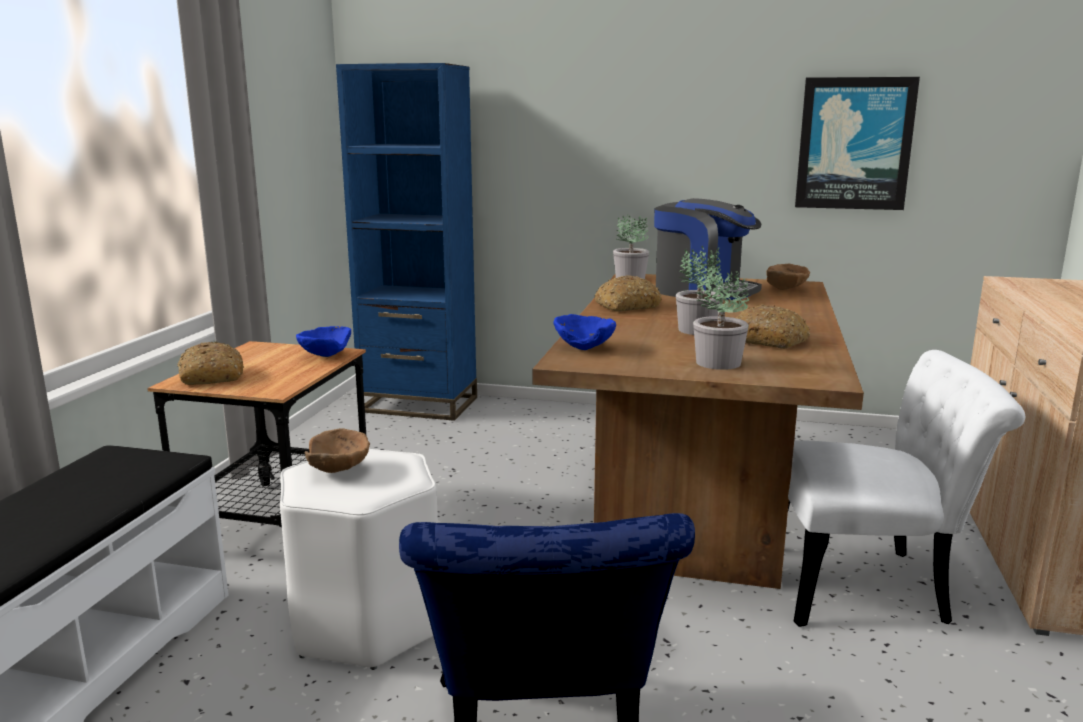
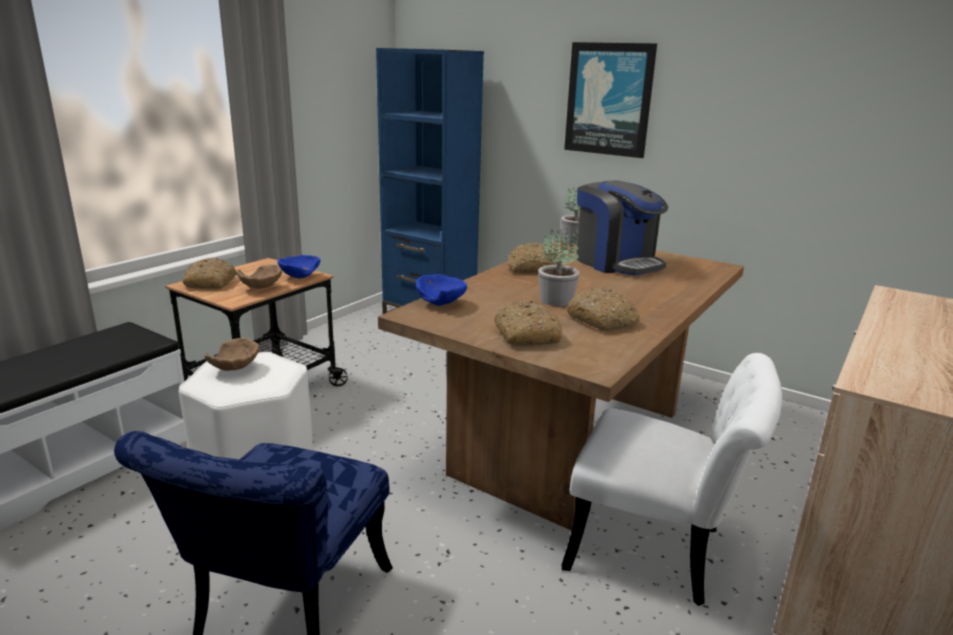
camera: 20 degrees right, 5 degrees up
potted plant [693,264,750,370] -> bread [494,301,562,346]
brown bowl [766,264,810,290] -> brown bowl moved to [236,264,282,289]
picture [795,77,920,210] -> picture moved to [564,42,657,158]

